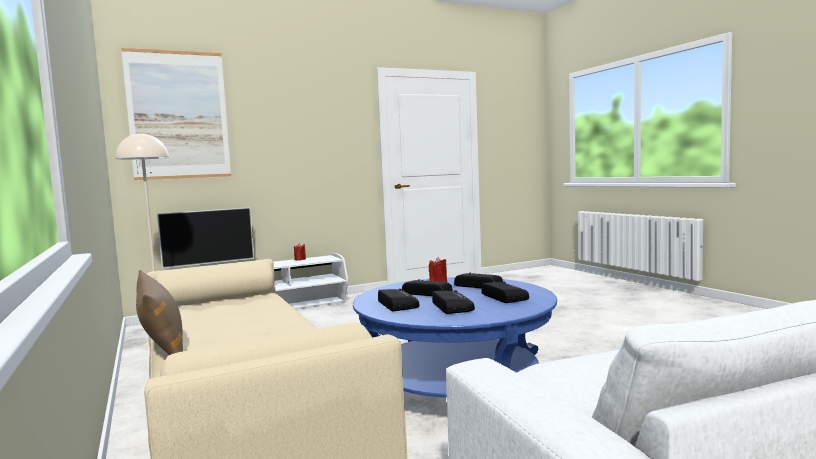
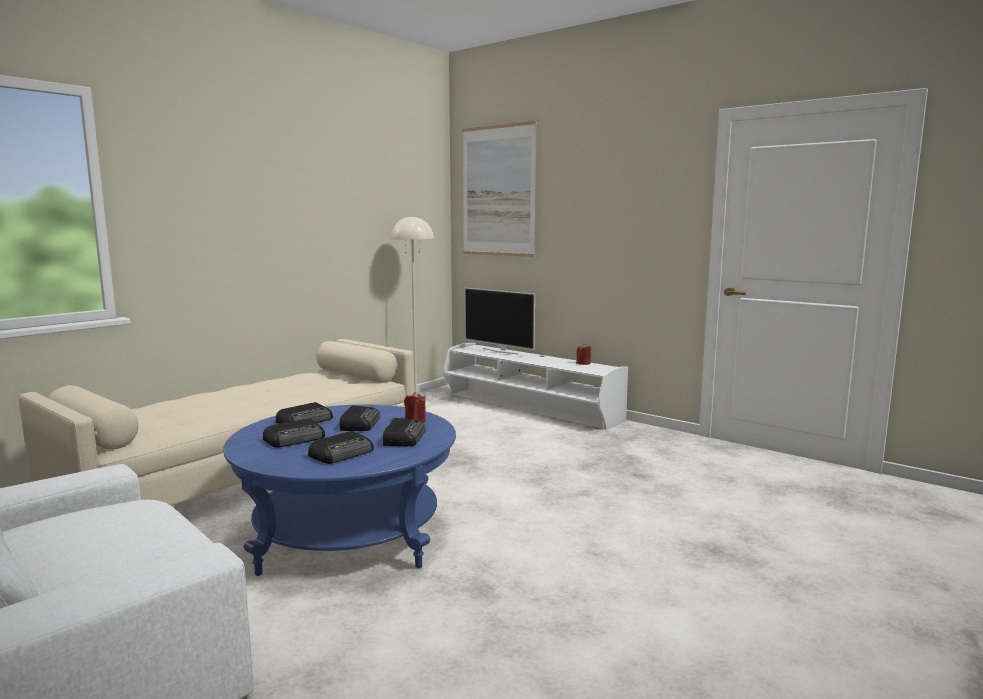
camera: 65 degrees right, 5 degrees up
brown pillow [136,270,183,355] -> none

